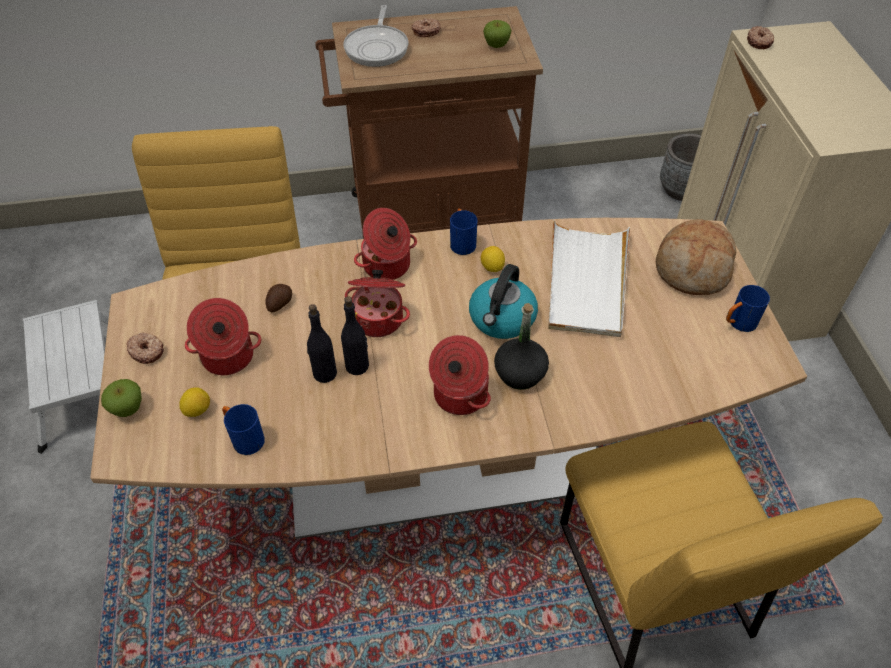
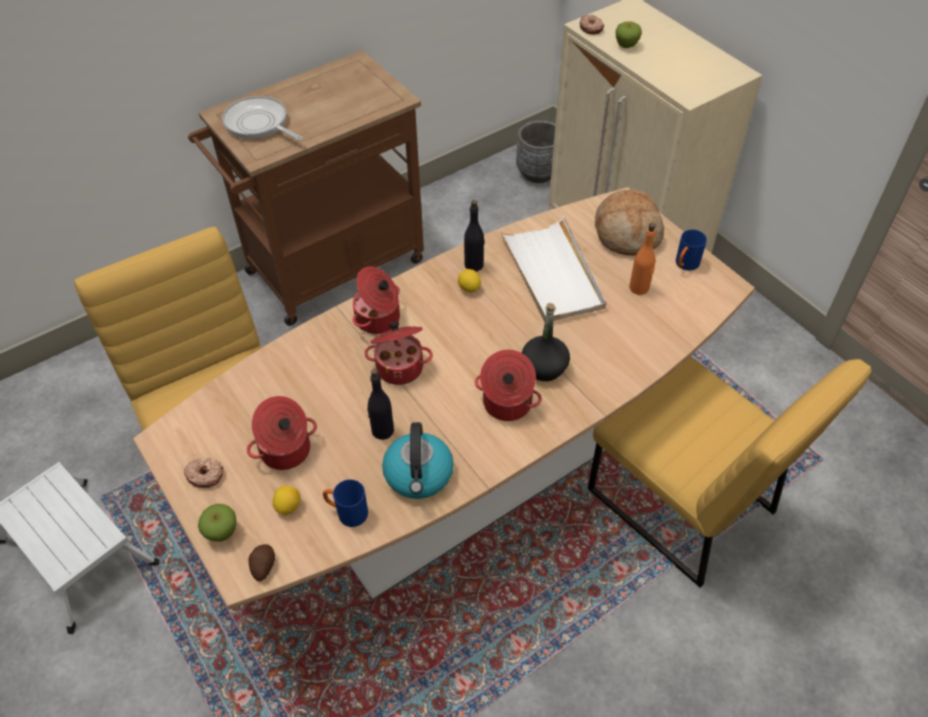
camera: 25 degrees left, 0 degrees up
potato [265,284,292,312] -> potato moved to [249,544,275,581]
black bottle [341,296,369,375] -> black bottle moved to [464,200,485,271]
frying pan [343,5,408,67] -> frying pan turned 150 degrees clockwise [222,96,303,141]
donut [411,18,440,37] -> none
blue mug [450,209,477,255] -> none
kettle [469,264,538,339] -> kettle moved to [382,422,454,499]
apple [483,20,512,48] -> apple moved to [616,21,642,48]
none -> orange bottle [629,223,656,295]

